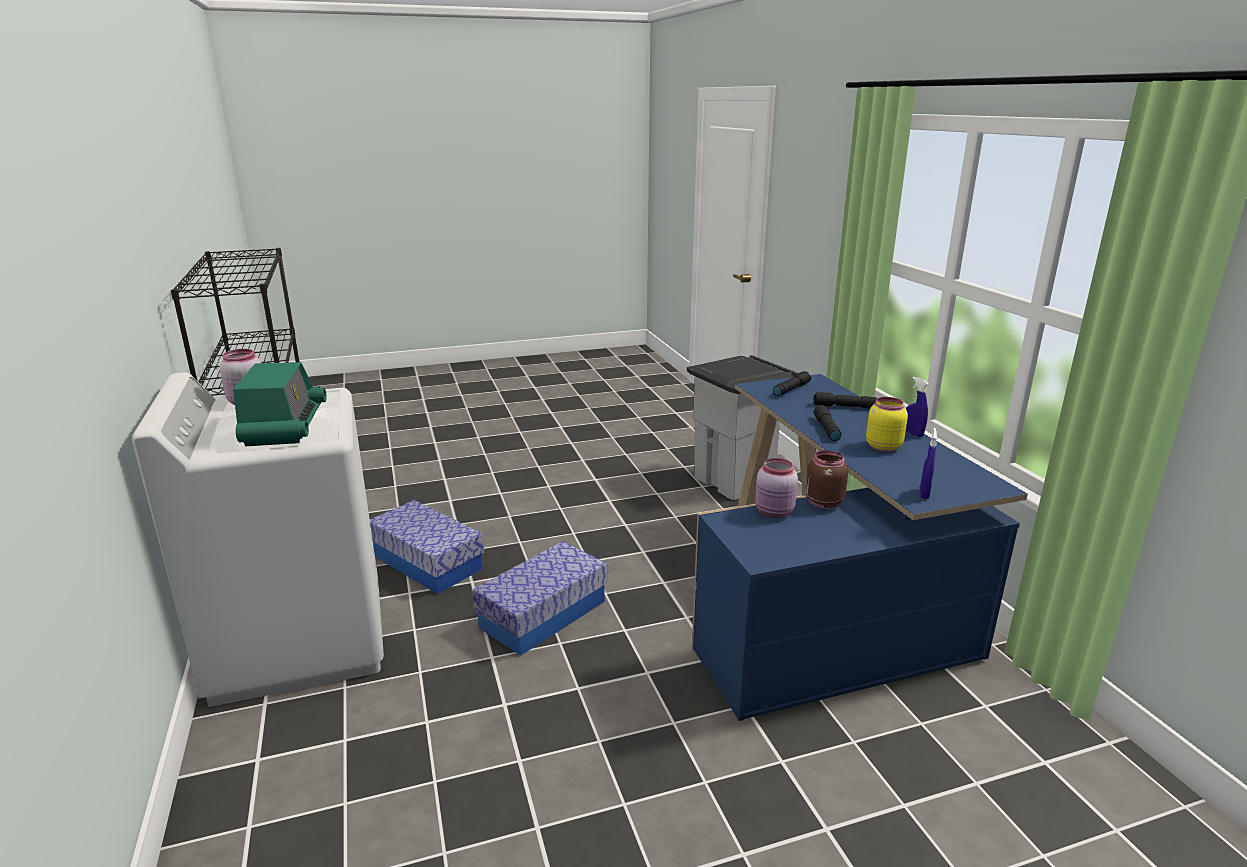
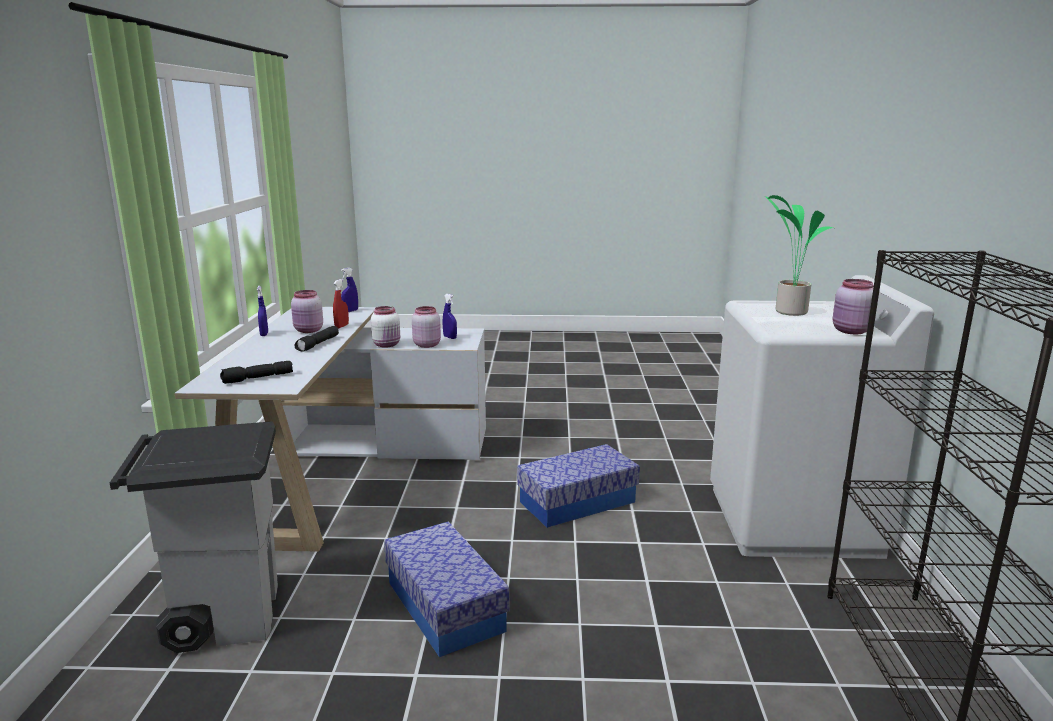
camera: 160 degrees left, 5 degrees down
radio [233,362,327,446] -> potted plant [765,195,833,316]
storage box [370,500,484,594] -> storage box moved to [384,521,509,657]
blue desk [692,374,1028,721] -> white desk [174,307,486,552]
brown jar [805,450,848,509] -> white jar [371,306,400,348]
black flashlight [813,392,877,408] -> none
yellow jar [866,397,908,452] -> pink jar [291,290,323,333]
none -> red spray bottle [333,279,349,328]
none -> blue spray bottle [443,294,457,339]

